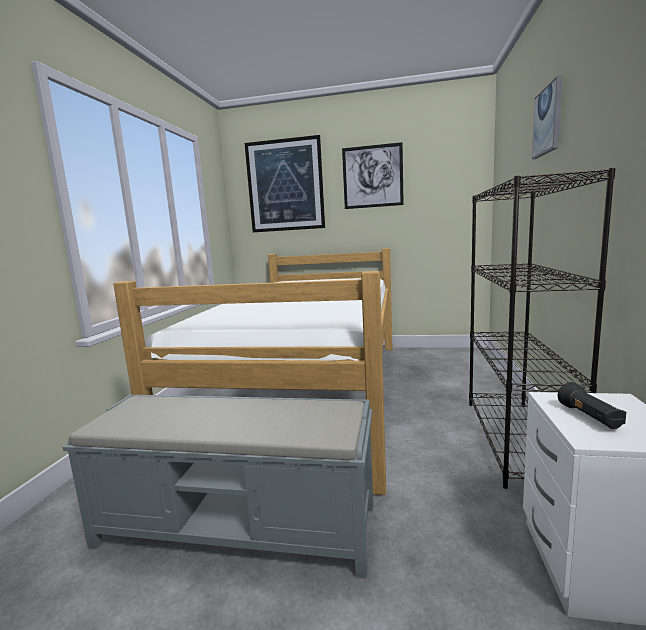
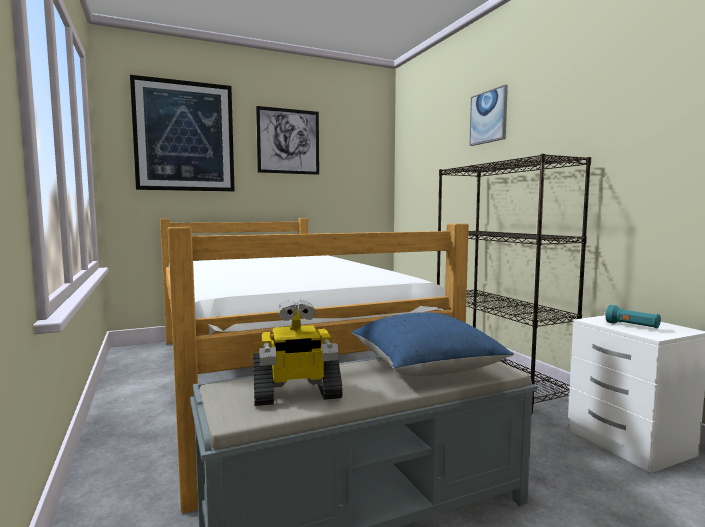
camera: 35 degrees left, 5 degrees down
black flashlight [558,382,626,429] -> turquoise flashlight [605,305,661,328]
none -> toy robot [253,299,343,406]
none -> blue pillow [352,312,514,376]

